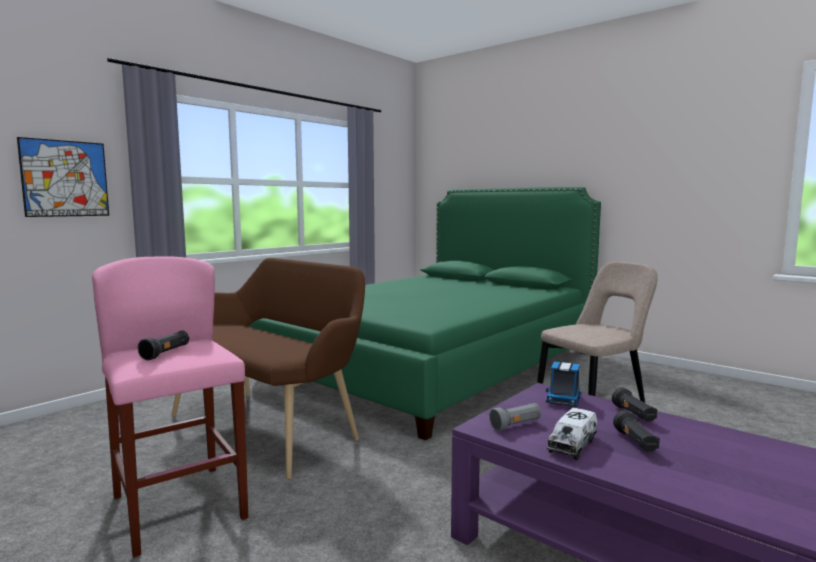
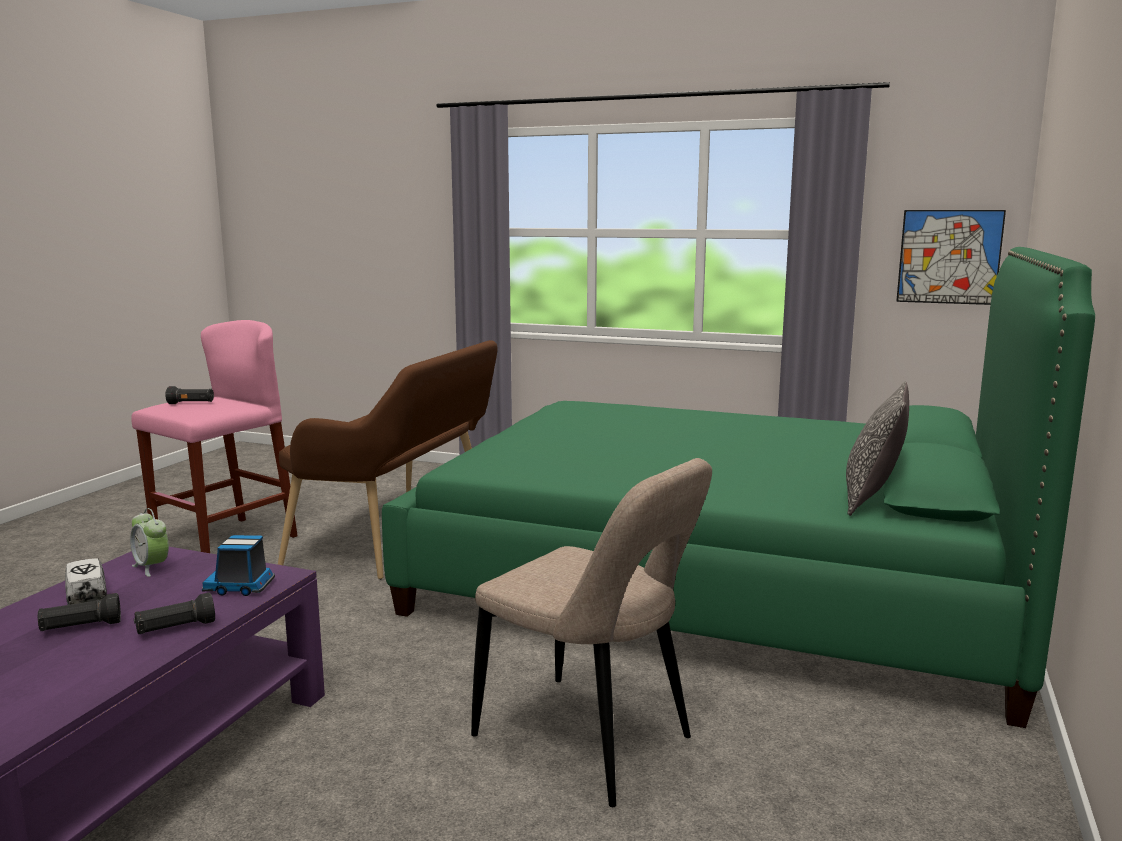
camera: 70 degrees right, 5 degrees up
picture [17,137,109,217] -> picture moved to [896,210,1006,305]
grey flashlight [489,403,541,431] -> alarm clock [130,508,169,577]
toy truck [547,408,597,460] -> toy truck turned 45 degrees clockwise [65,558,107,605]
none -> pillow [846,381,909,516]

